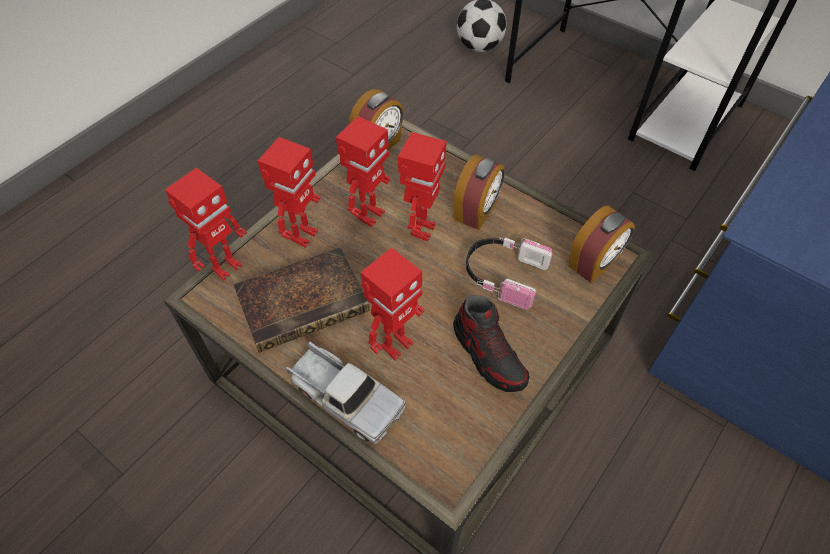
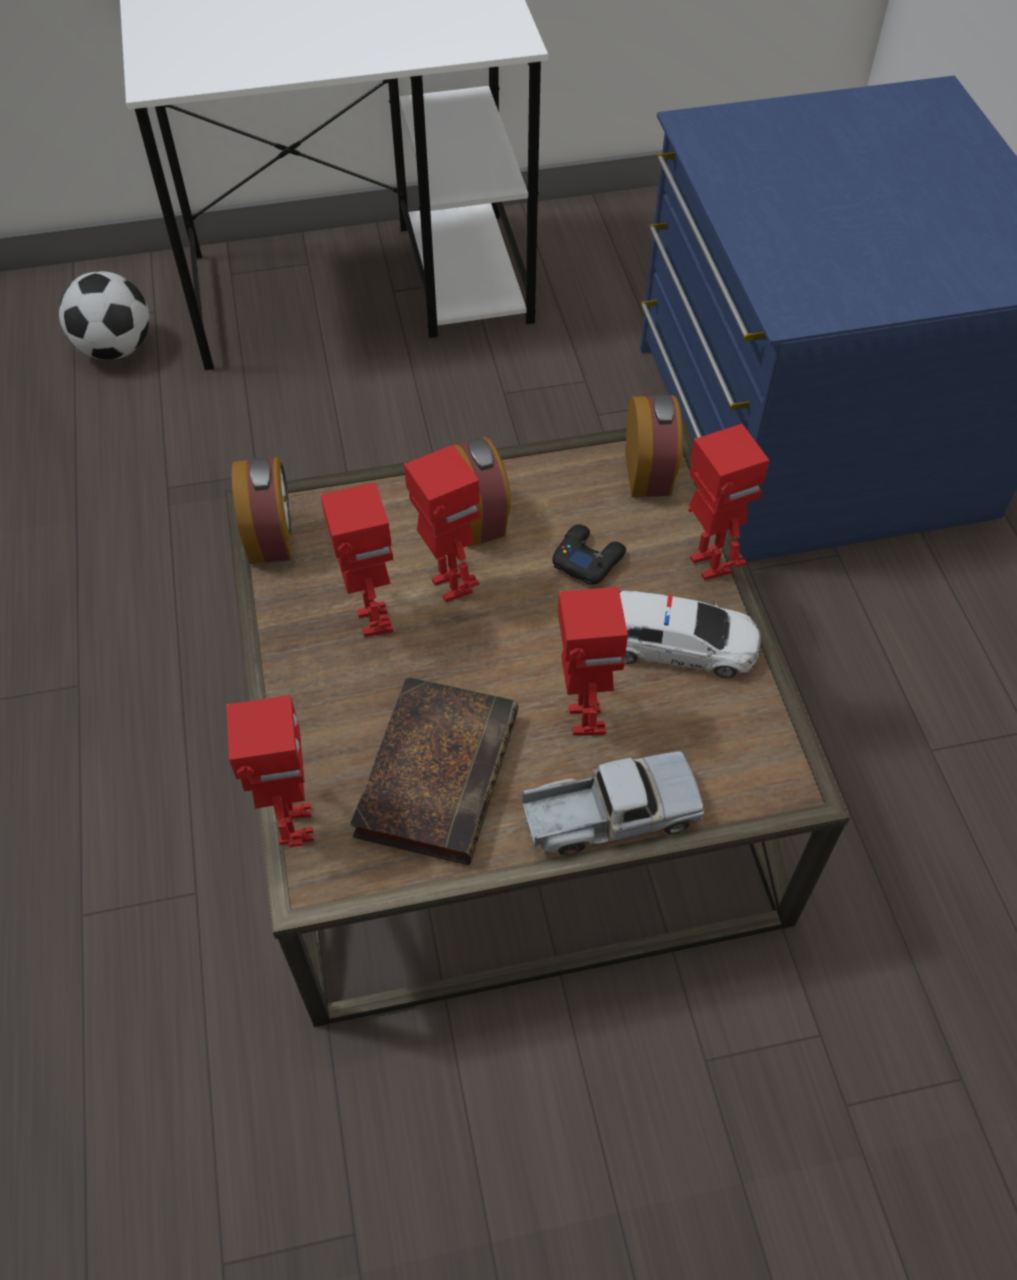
camera: 50 degrees left, 0 degrees up
toy robot [258,137,321,248] -> toy robot moved to [688,424,769,580]
shoe [453,295,530,392] -> toy car [619,591,761,678]
headphones [466,237,553,310] -> black game controller [552,524,626,585]

